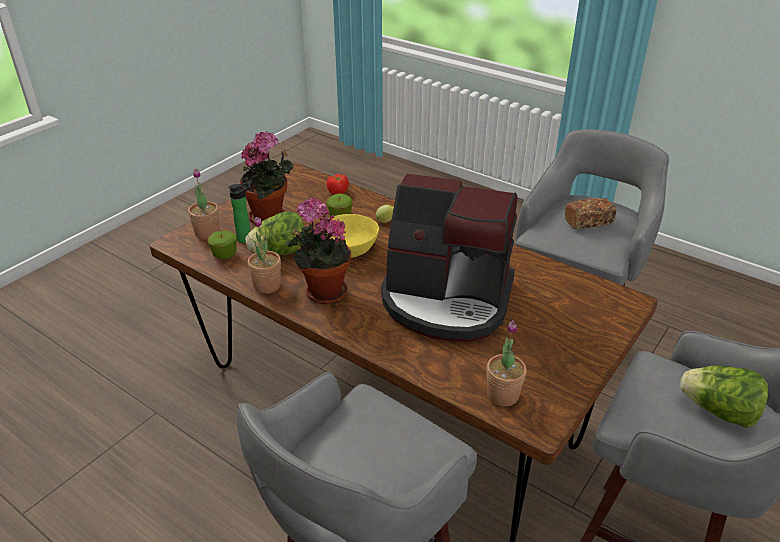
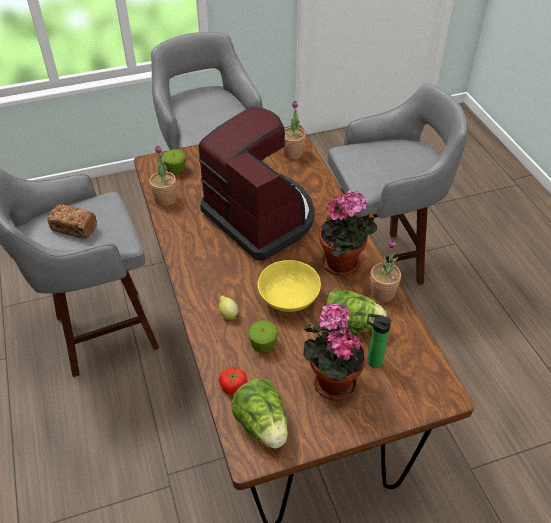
camera: 145 degrees left, 10 degrees up
potted plant [188,169,220,240] -> potted plant moved to [149,145,176,206]
apple [207,230,237,259] -> apple moved to [162,149,186,174]
lettuce [680,366,768,428] -> lettuce moved to [231,379,288,448]

